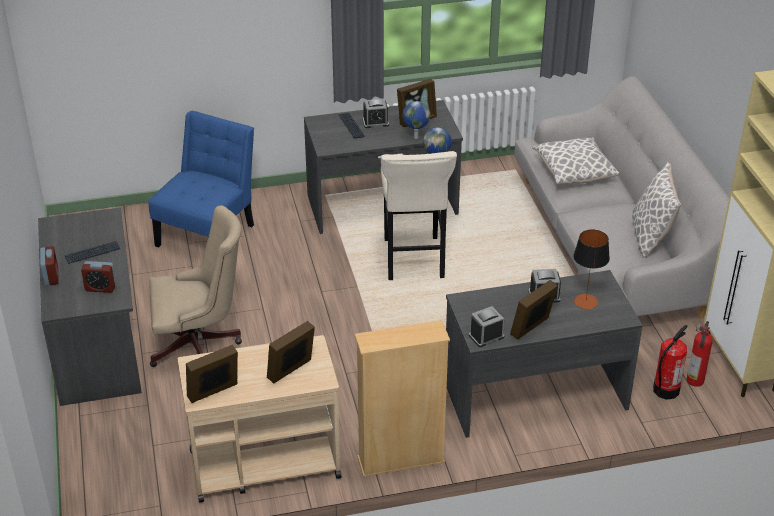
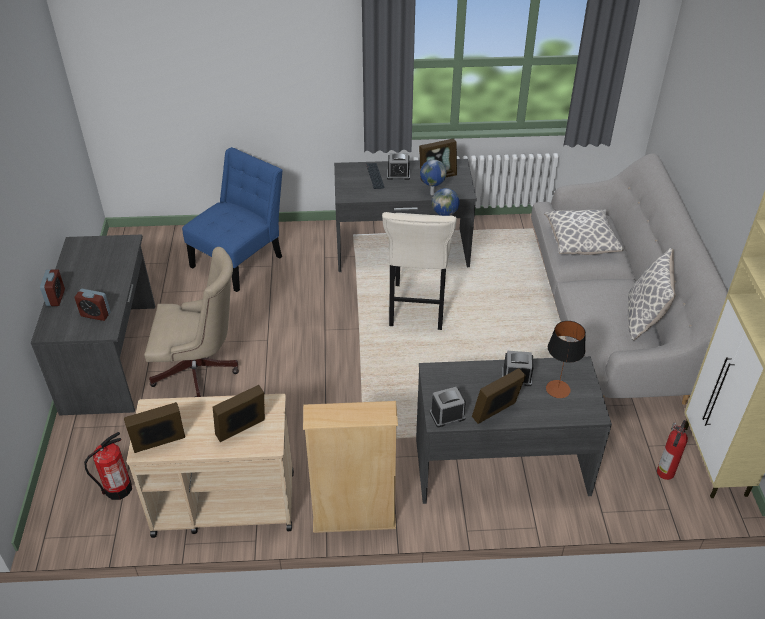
camera: 10 degrees right, 5 degrees up
keyboard [65,241,121,264] -> none
fire extinguisher [653,325,687,400] -> fire extinguisher moved to [84,432,132,500]

